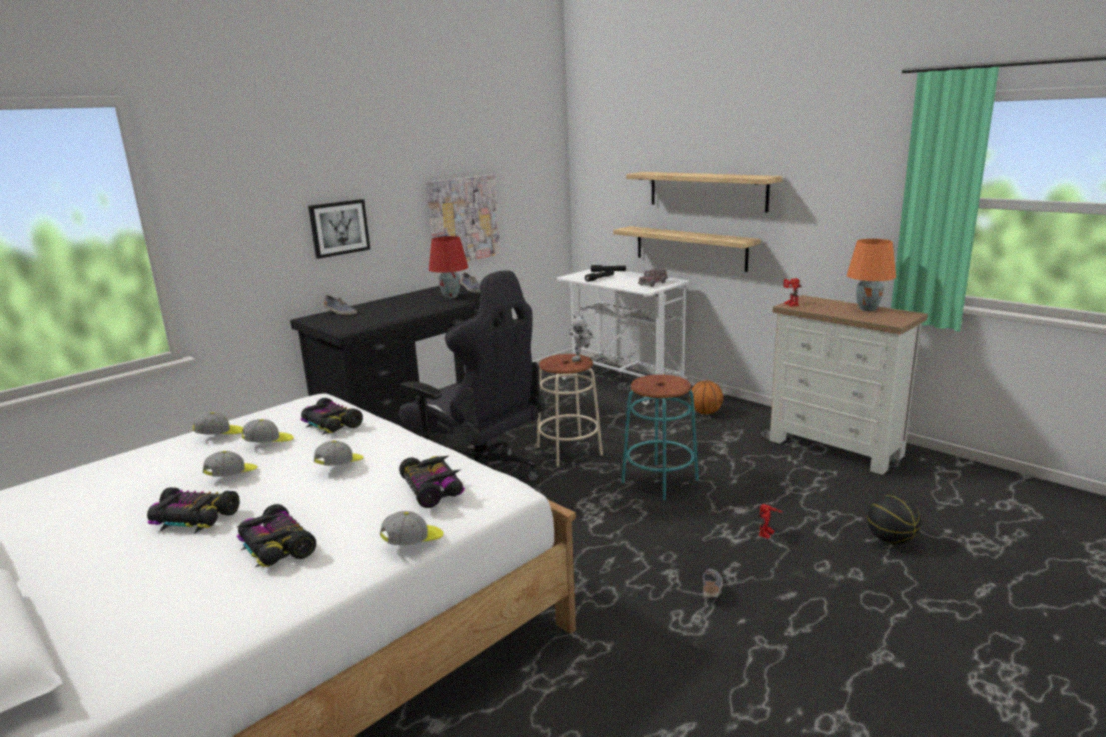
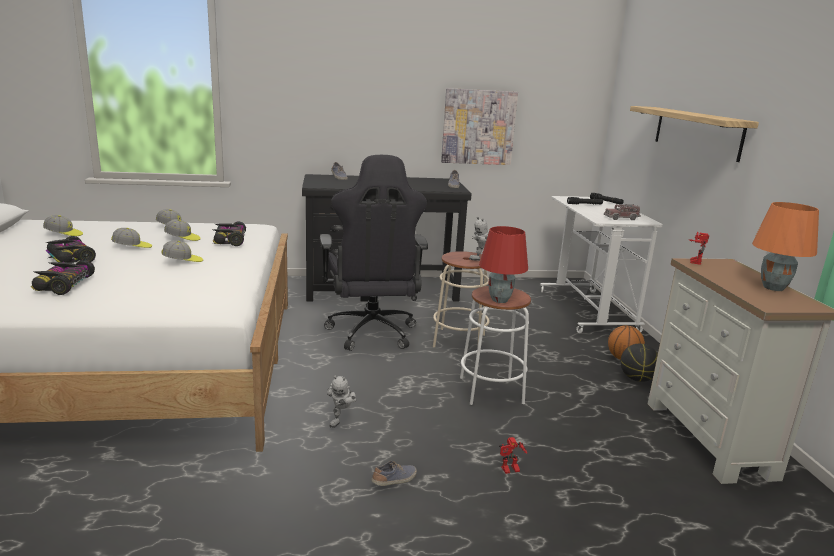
camera: 35 degrees right, 0 degrees up
picture [308,199,370,259] -> none
cap [380,511,444,545] -> cap moved to [43,215,83,236]
toy car [399,456,465,508] -> none
red table lamp [429,236,468,299] -> red table lamp moved to [479,226,528,303]
shelf [613,226,761,272] -> none
turquoise stool [621,374,699,501] -> white stool [460,286,531,405]
basketball [867,495,921,545] -> basketball moved to [620,343,658,382]
none -> toy robot [327,375,356,428]

